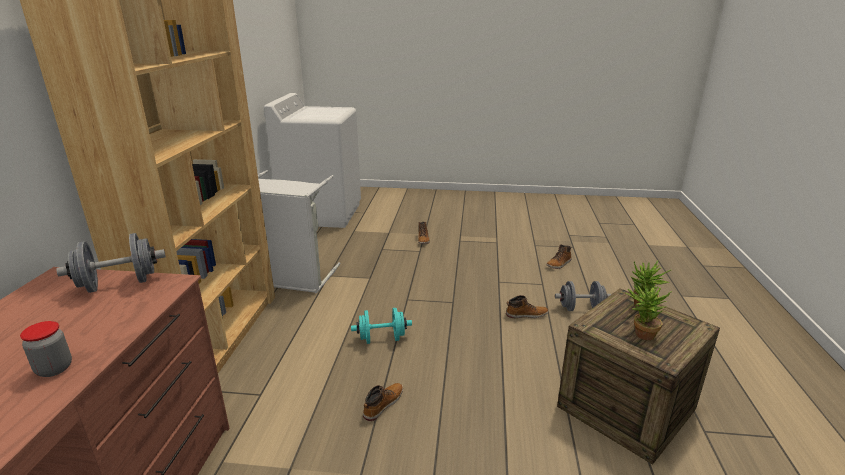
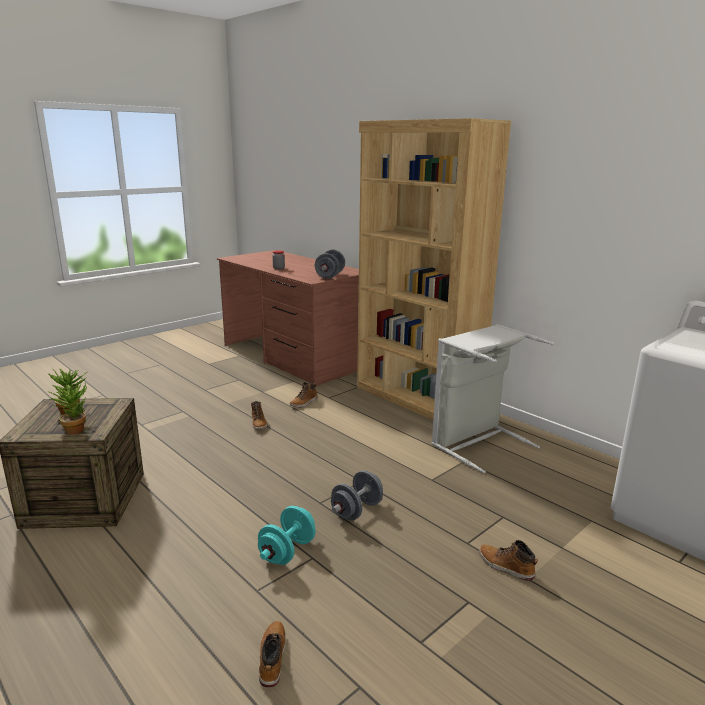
camera: 130 degrees right, 5 degrees down
turquoise dumbbell [351,308,412,344] -> turquoise dumbbell moved to [258,506,316,565]
boot [506,295,548,318] -> boot moved to [290,382,317,407]
grey dumbbell [555,281,611,311] -> grey dumbbell moved to [331,470,383,521]

